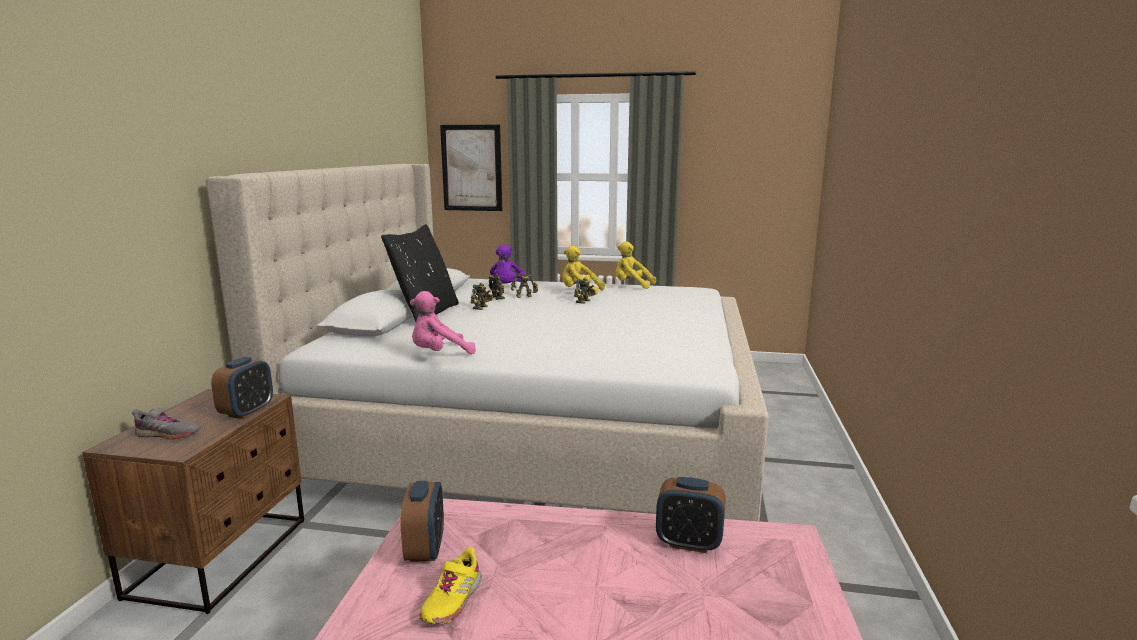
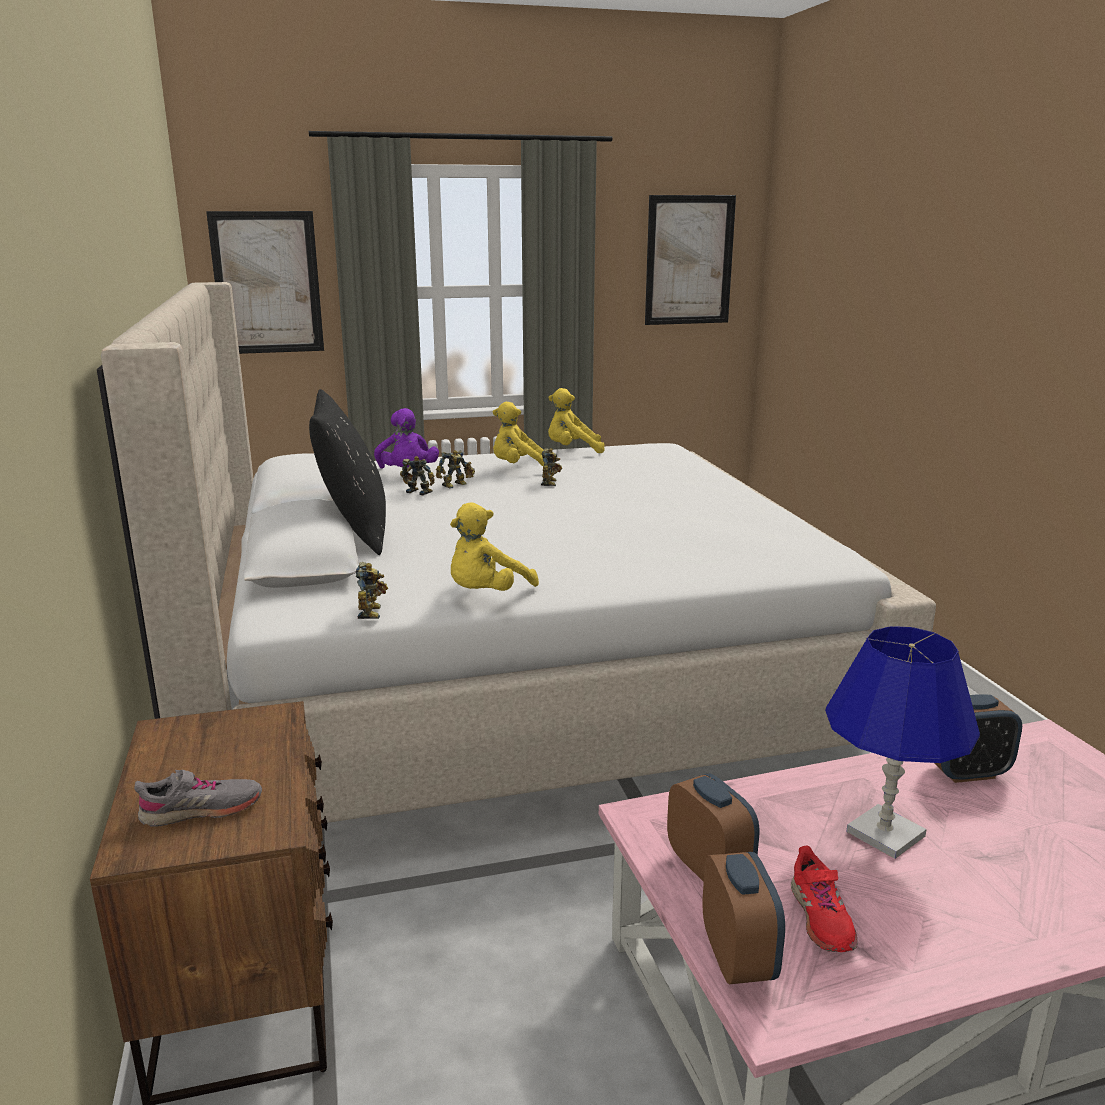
camera: 25 degrees left, 5 degrees up
alarm clock [211,357,273,419] -> alarm clock moved to [702,852,785,984]
pink plush toy [410,291,476,354] -> yellow plush toy [450,503,539,591]
yellow shoe [419,547,482,624] -> red shoe [791,846,858,952]
toy robot [471,283,493,310] -> toy robot moved to [356,562,388,619]
none -> picture [645,195,736,325]
none -> blue table lamp [825,626,980,859]

